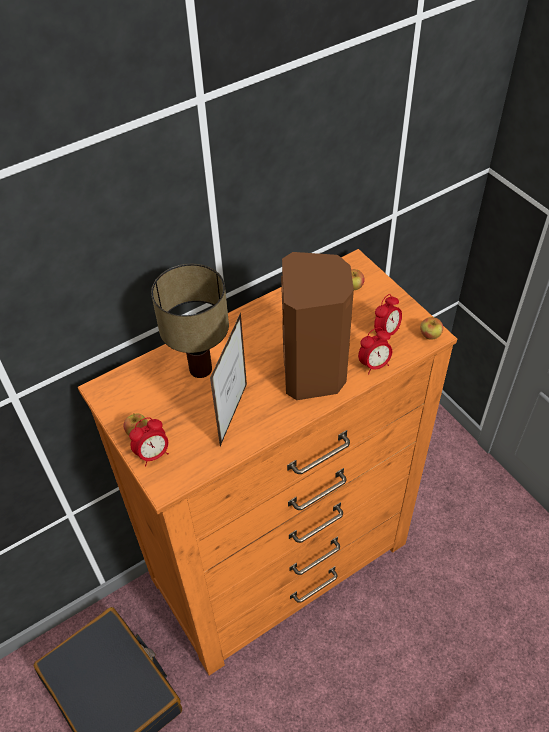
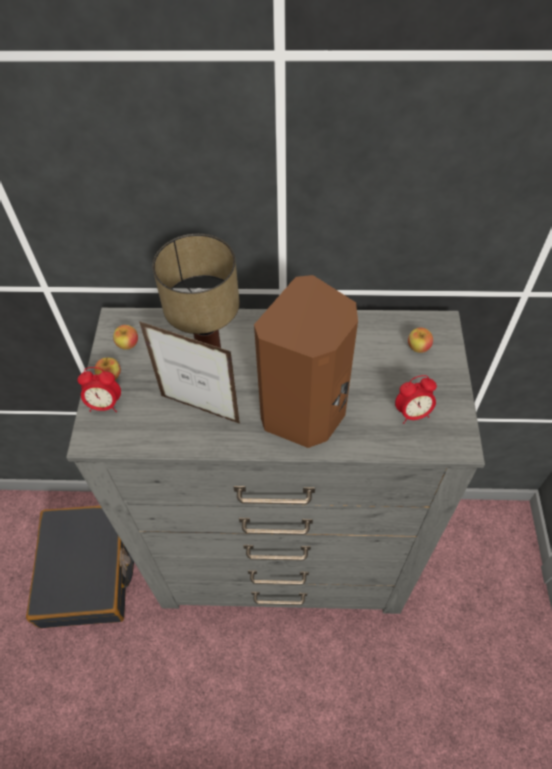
camera: 35 degrees right, 5 degrees up
orange dresser [78,249,457,676] -> grey dresser [66,308,485,614]
picture frame [210,312,247,446] -> picture frame turned 60 degrees clockwise [139,321,240,424]
alarm clock [358,327,392,375] -> none
apple [420,317,443,340] -> apple moved to [113,325,138,350]

